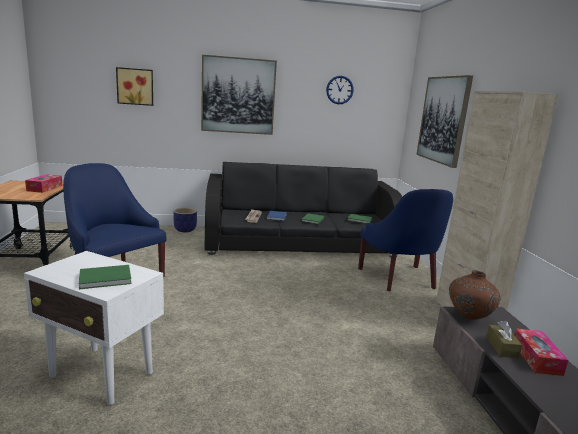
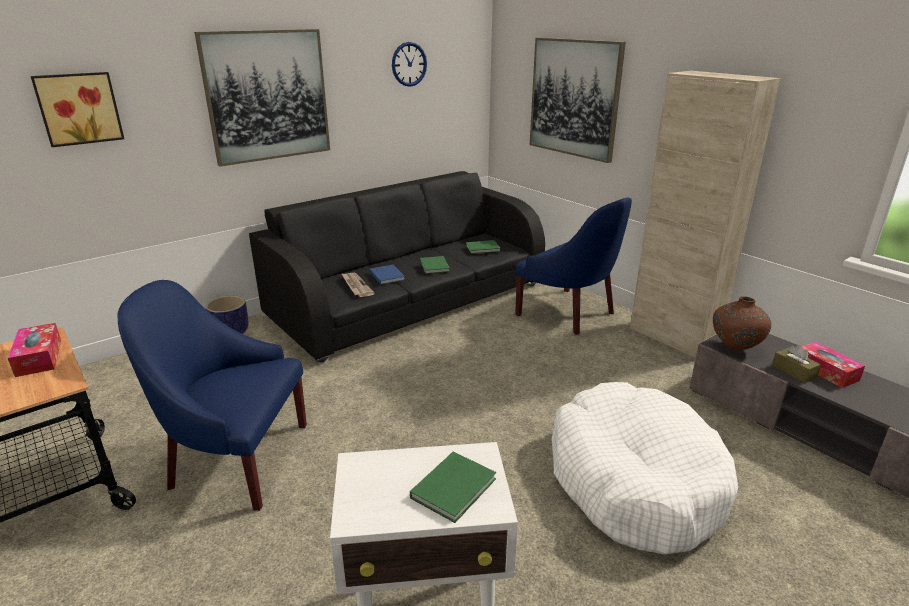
camera: 30 degrees left, 10 degrees up
none -> white dog bed [551,382,738,555]

